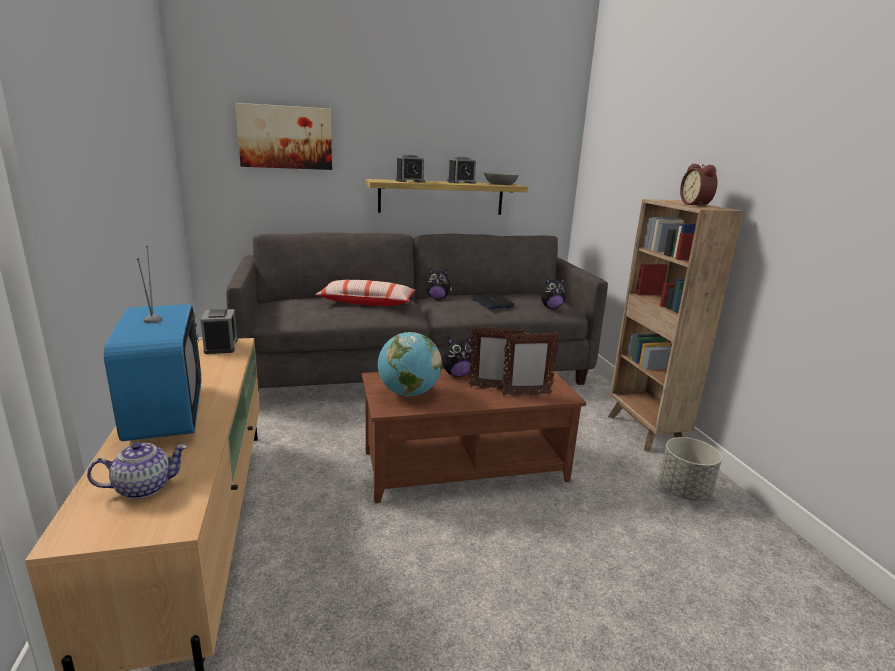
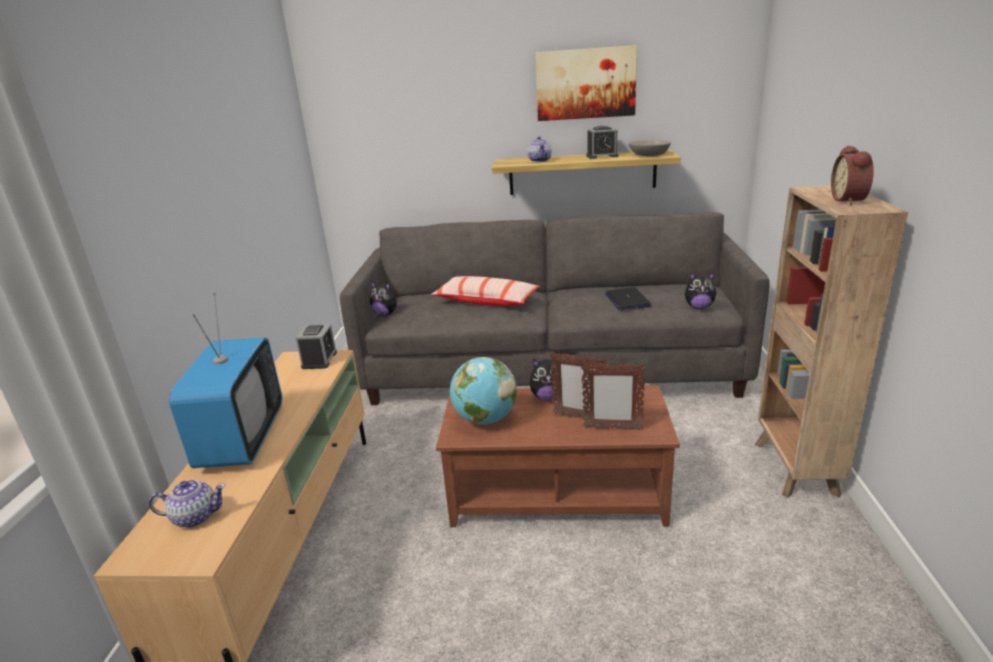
camera: 20 degrees right, 5 degrees up
picture [235,103,332,170] -> picture moved to [536,45,637,121]
alarm clock [396,154,425,183] -> teapot [527,136,552,162]
plush toy [426,269,452,299] -> plush toy moved to [370,282,402,316]
grey planter [659,437,722,501] -> none

